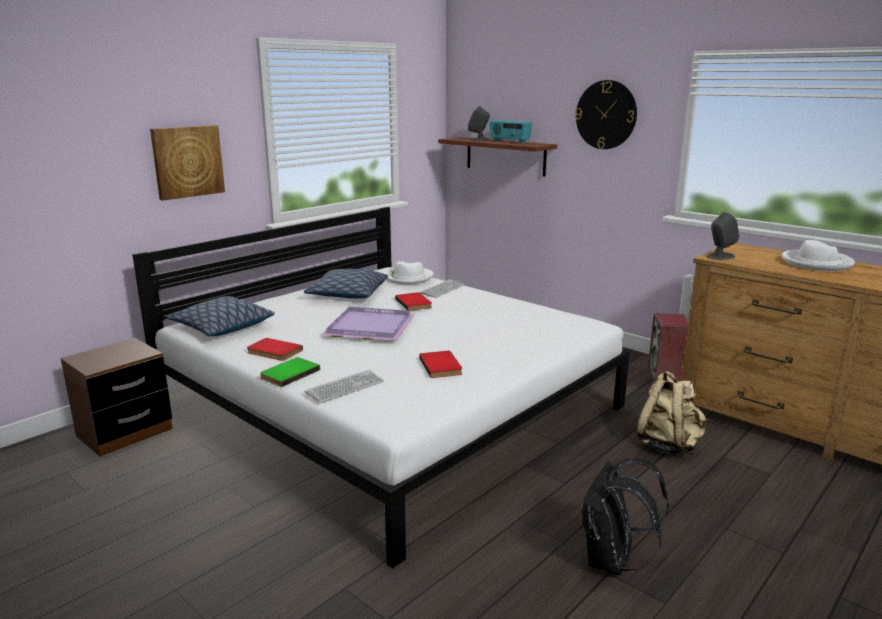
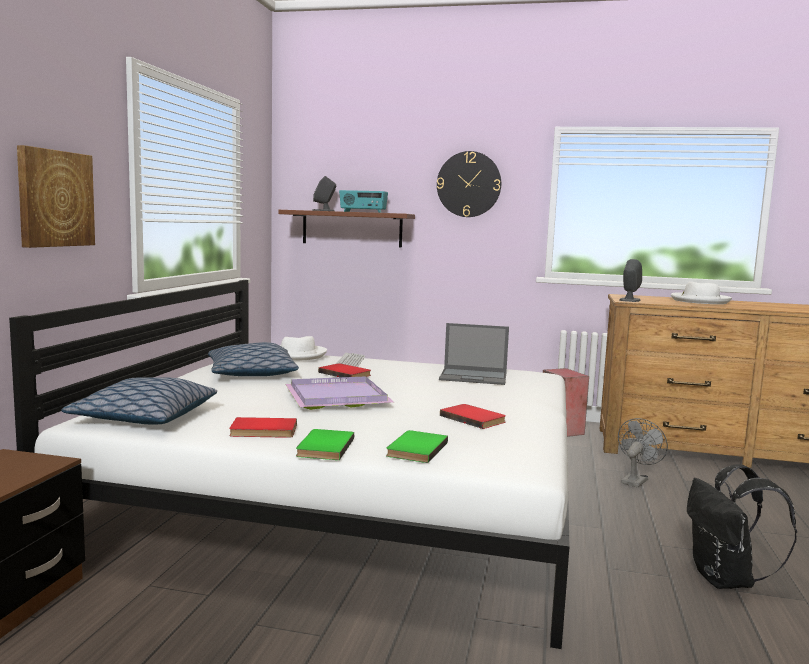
camera: 30 degrees left, 10 degrees down
keyboard [305,370,384,404] -> green book [386,430,448,463]
beige backpack [635,371,707,455] -> grey fan [618,418,668,488]
none -> laptop [439,323,509,385]

